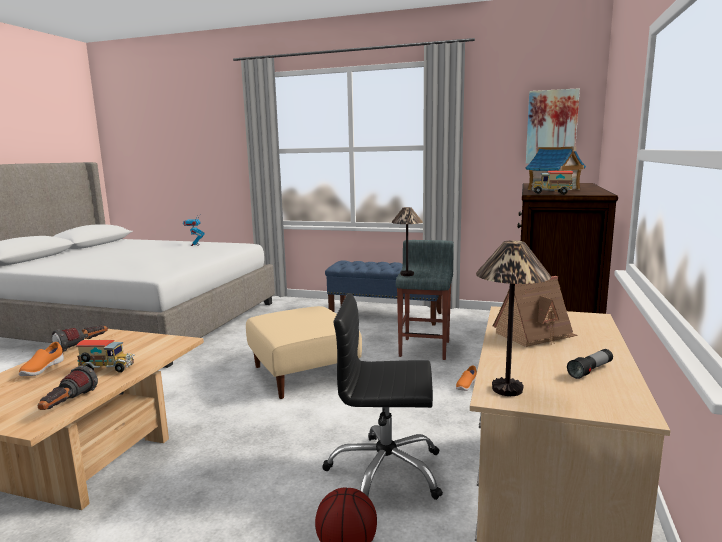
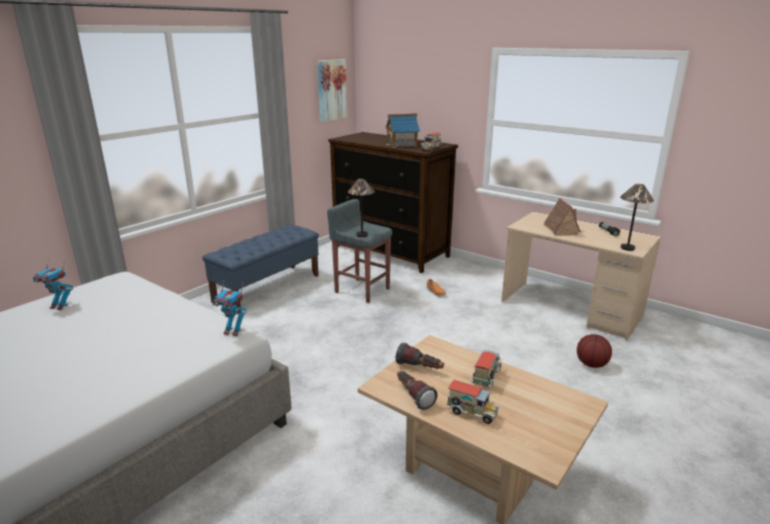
camera: 70 degrees left, 10 degrees up
orange shoe [19,342,64,376] -> toy truck [447,380,500,424]
flashlight [38,365,98,410] -> flashlight moved to [396,343,444,369]
beige ottoman [246,306,362,399] -> none
black office chair [322,293,443,500] -> none
none -> toy robot [213,282,247,336]

